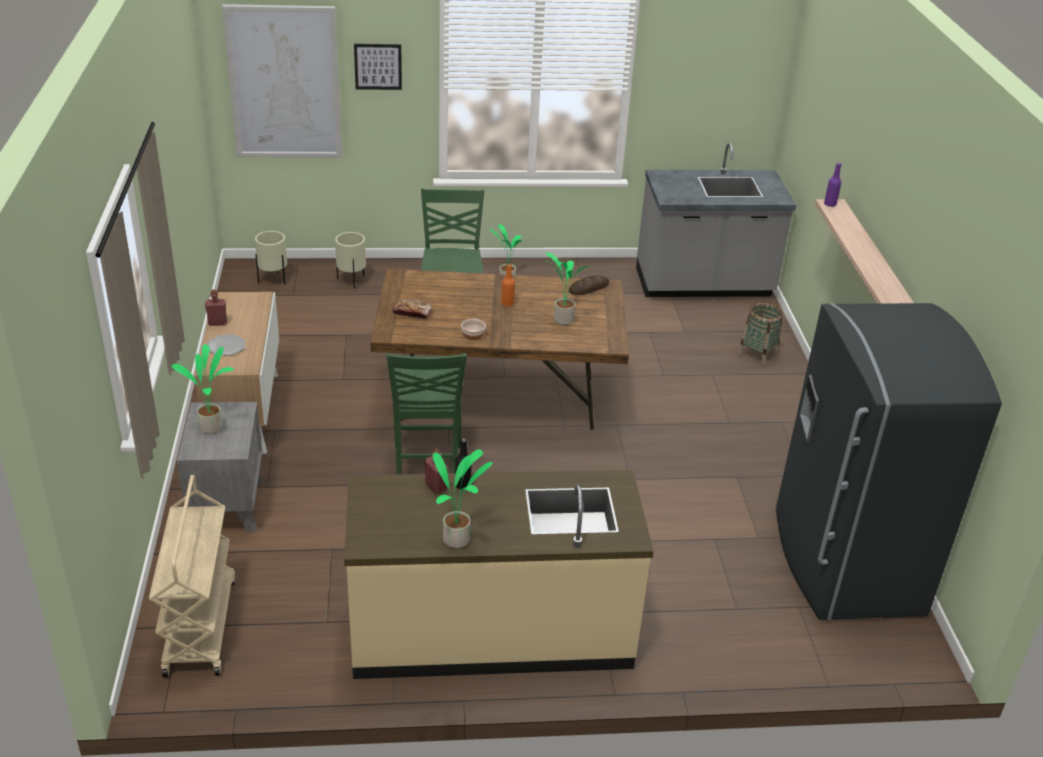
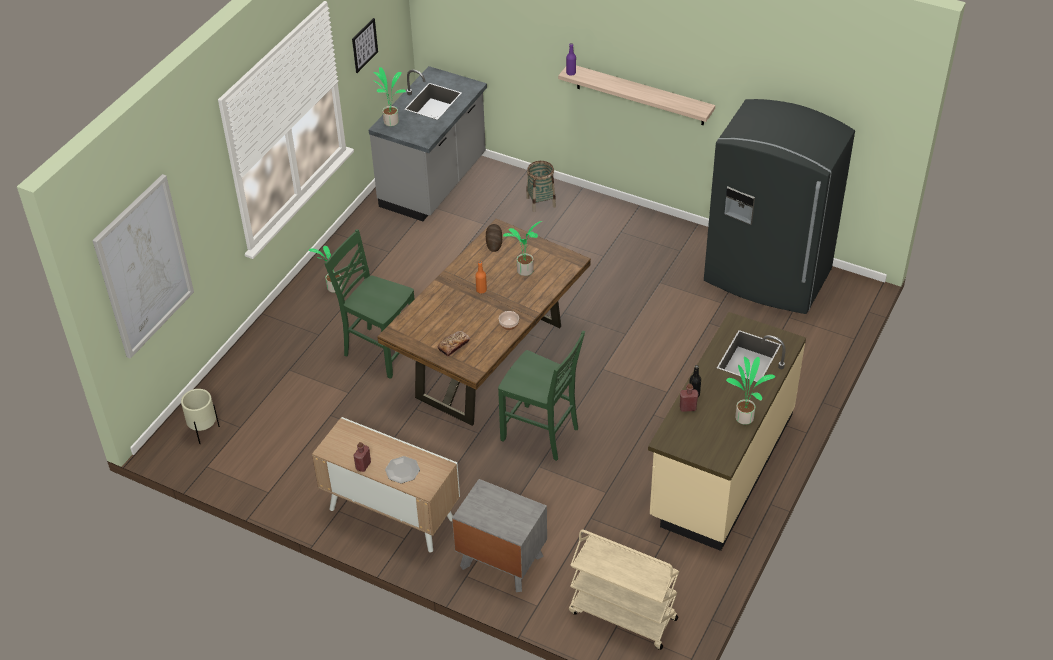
camera: 55 degrees left, 10 degrees up
potted plant [172,344,234,434] -> potted plant moved to [372,67,406,126]
beige planter [335,232,366,288] -> none
picture [354,44,402,90] -> picture moved to [352,18,378,73]

